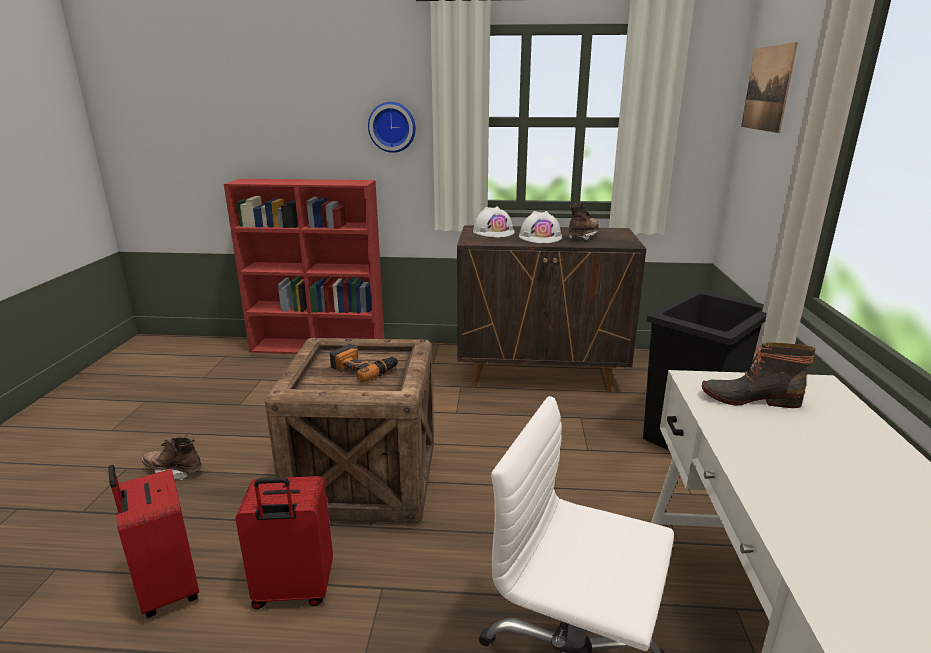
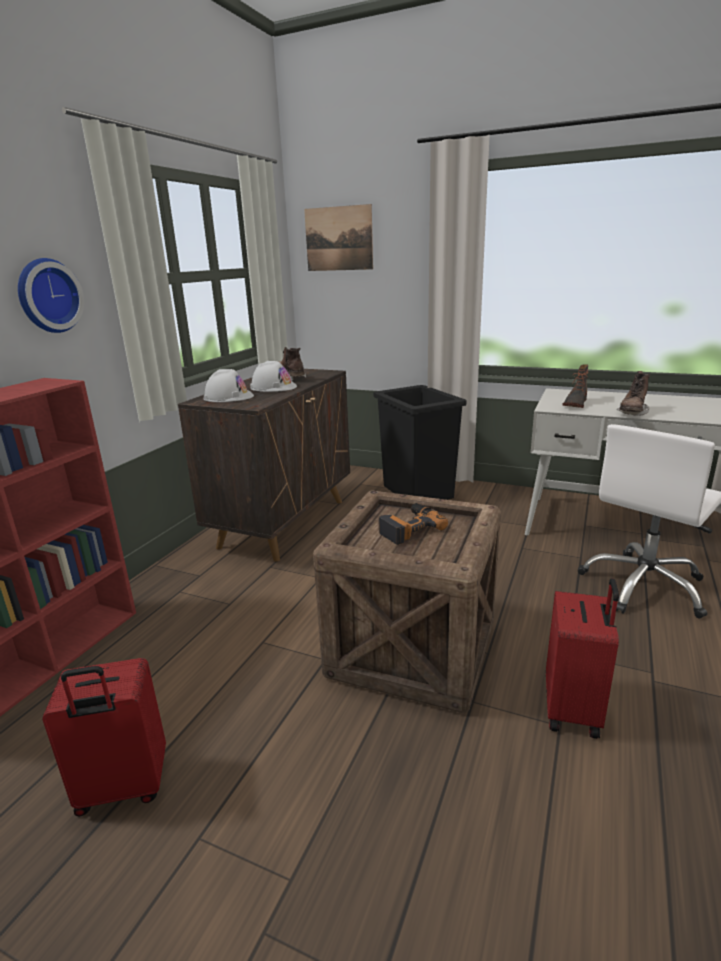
camera: 70 degrees left, 0 degrees up
red suitcase [108,465,199,618] -> red suitcase moved to [42,658,166,816]
brown boot [142,437,202,480] -> brown boot moved to [617,371,651,416]

